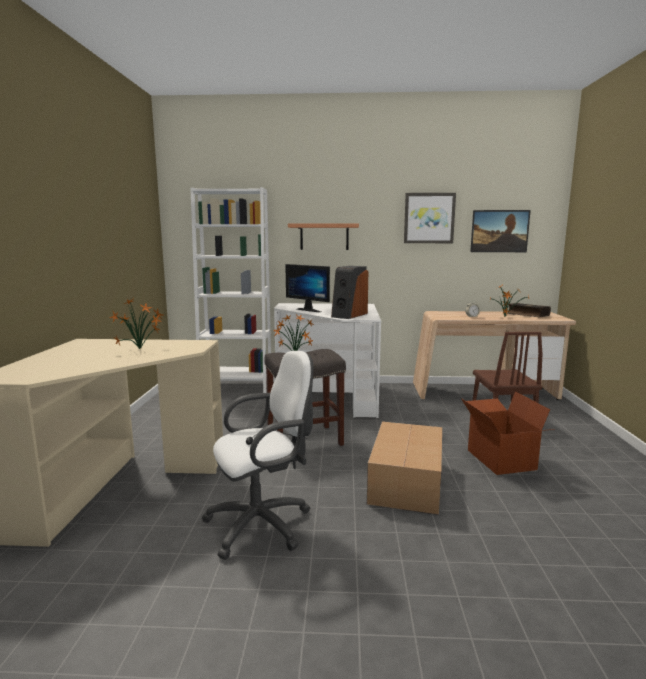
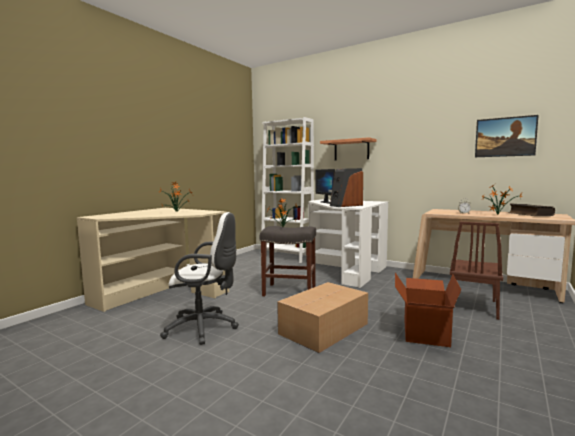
camera: 30 degrees right, 5 degrees down
picture [404,193,456,243] -> none

